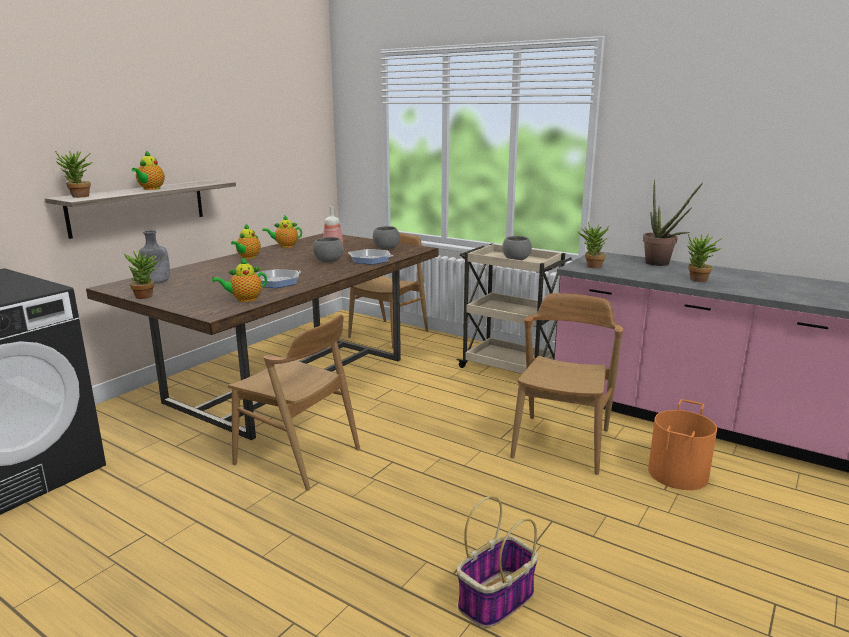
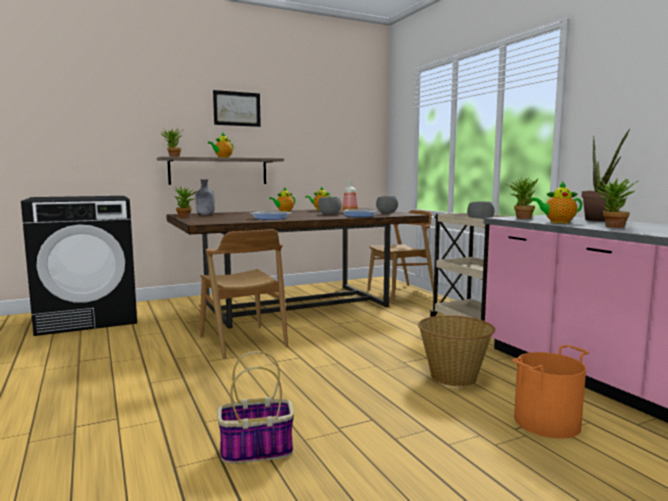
camera: 30 degrees right, 10 degrees down
teapot [212,257,267,302] -> teapot moved to [531,182,582,223]
brown chair [510,293,623,475] -> basket [418,315,495,386]
none -> picture [213,90,261,127]

